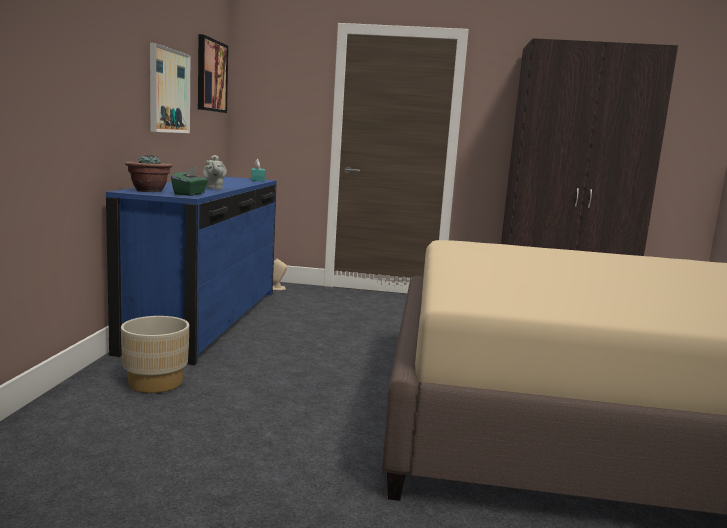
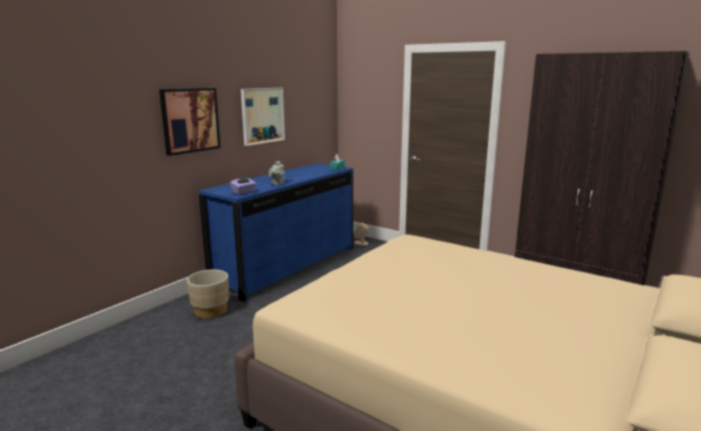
camera: 30 degrees right, 5 degrees up
potted plant [125,154,173,192] -> none
green tissue box [171,167,208,196] -> purple tissue box [230,175,257,195]
picture [198,34,228,113] -> picture moved to [159,88,221,156]

